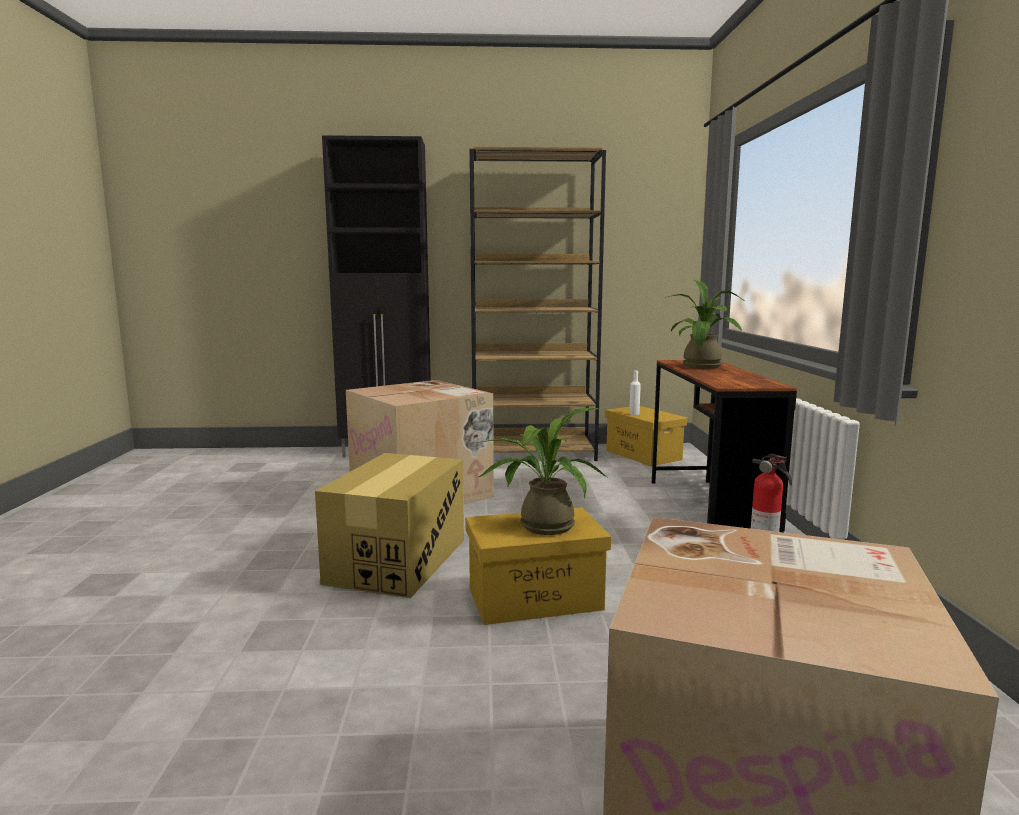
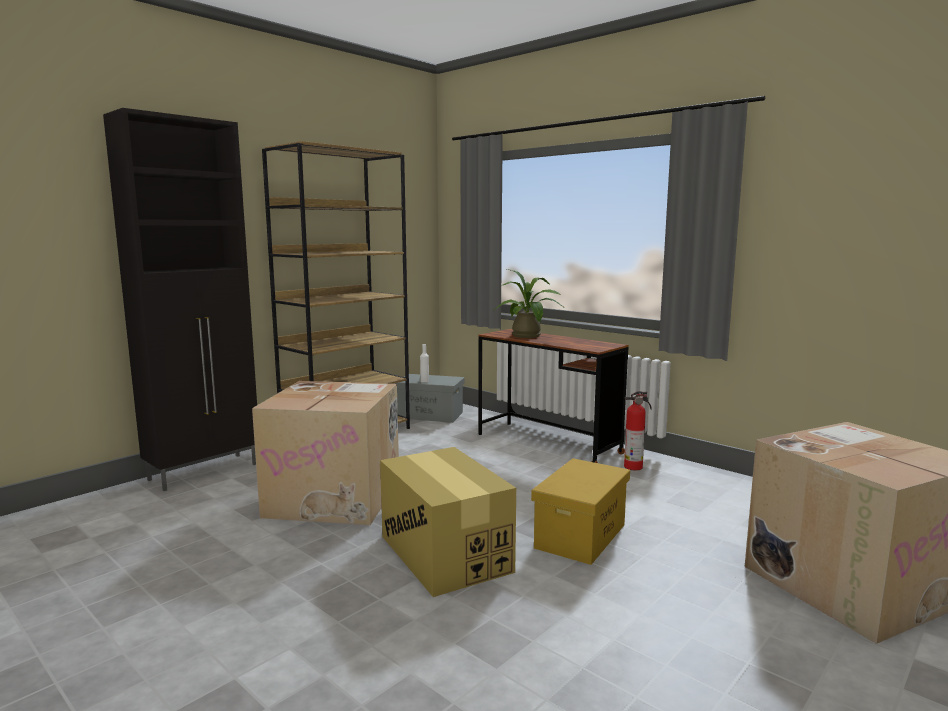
camera: 45 degrees left, 0 degrees up
potted plant [477,408,607,535] -> none
yellow storage box [605,406,687,466] -> grey storage box [395,374,465,423]

